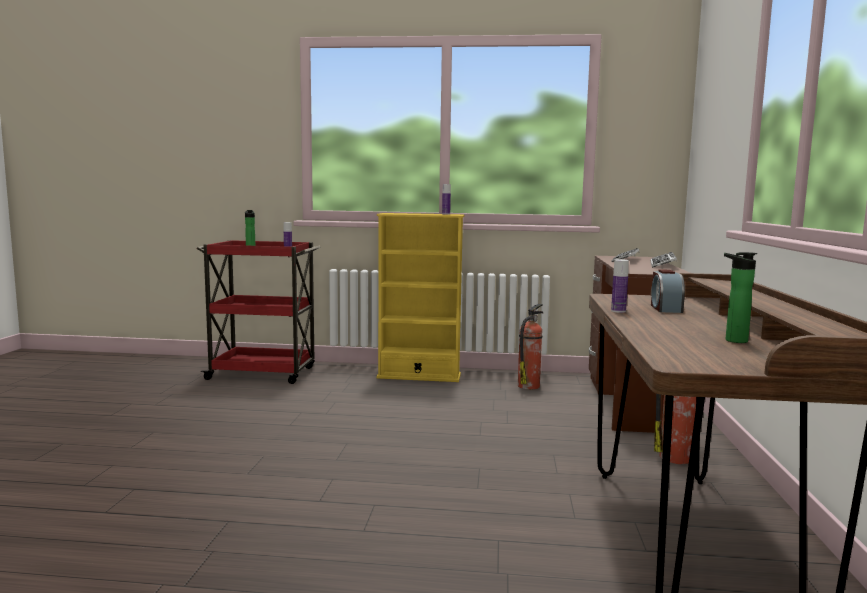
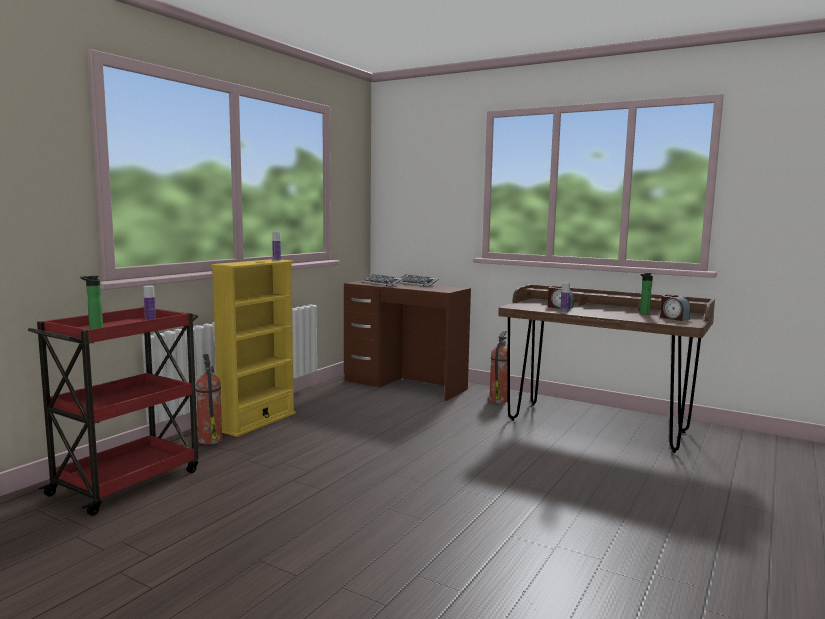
camera: 65 degrees left, 0 degrees up
fire extinguisher [518,304,544,390] -> fire extinguisher moved to [196,354,222,444]
none -> alarm clock [660,294,691,321]

